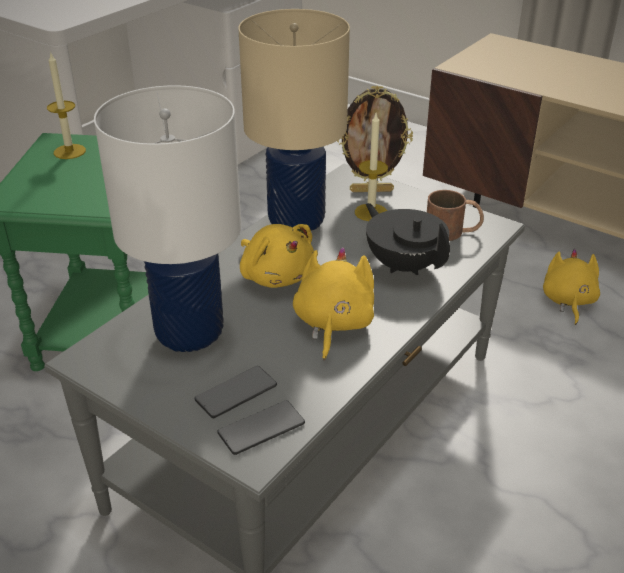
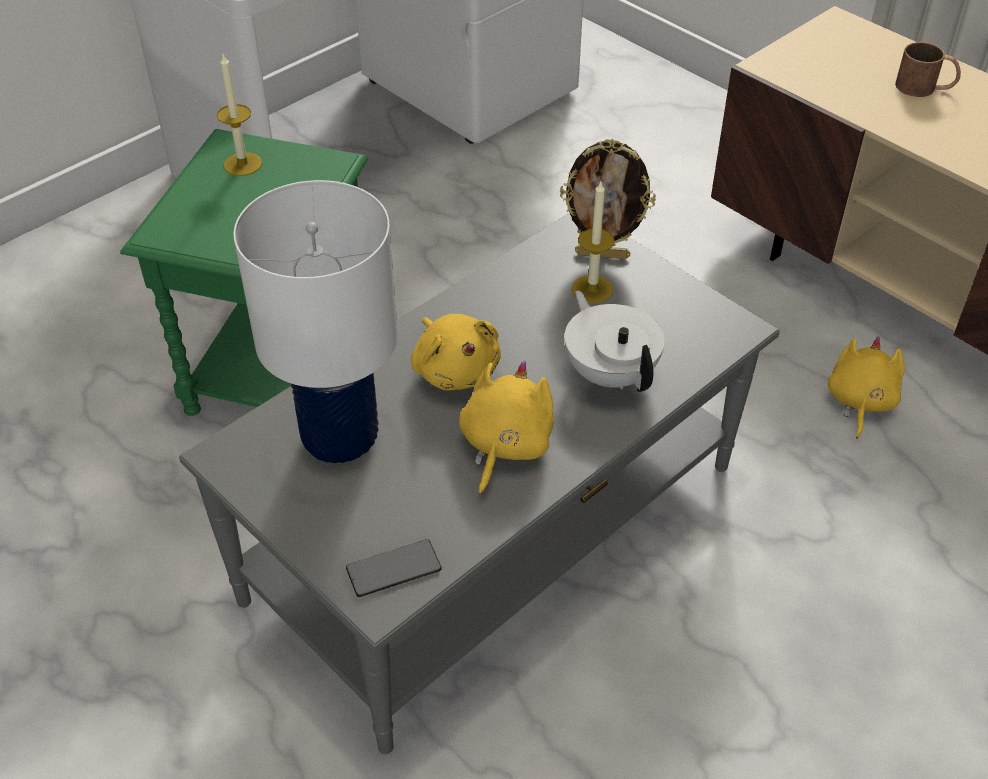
camera: 10 degrees right, 10 degrees up
phone [195,366,277,418] -> none
beige table lamp [238,9,350,231] -> none
black teapot [366,203,450,275] -> white teapot [565,290,665,392]
brown mug [427,190,484,241] -> brown mug moved to [895,42,961,97]

